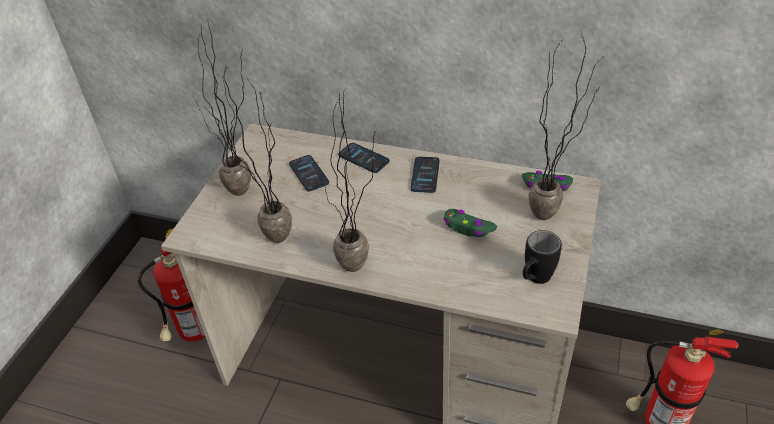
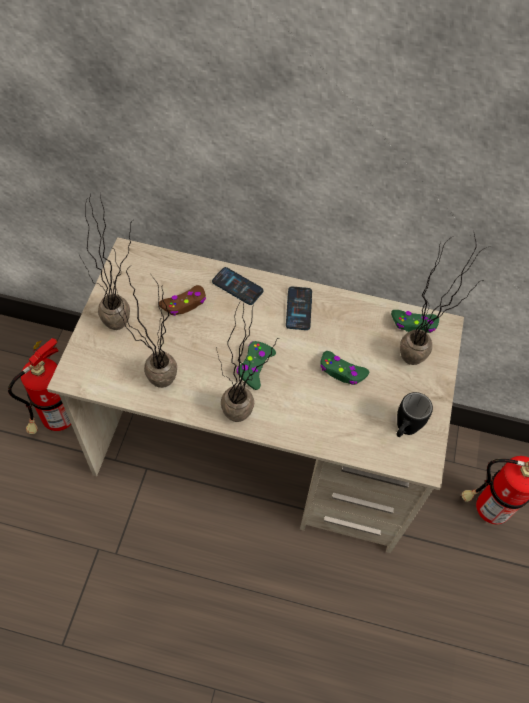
camera: 10 degrees left, 15 degrees up
phone [289,155,329,192] -> brown game controller [159,285,206,316]
none -> green game controller [236,341,276,390]

